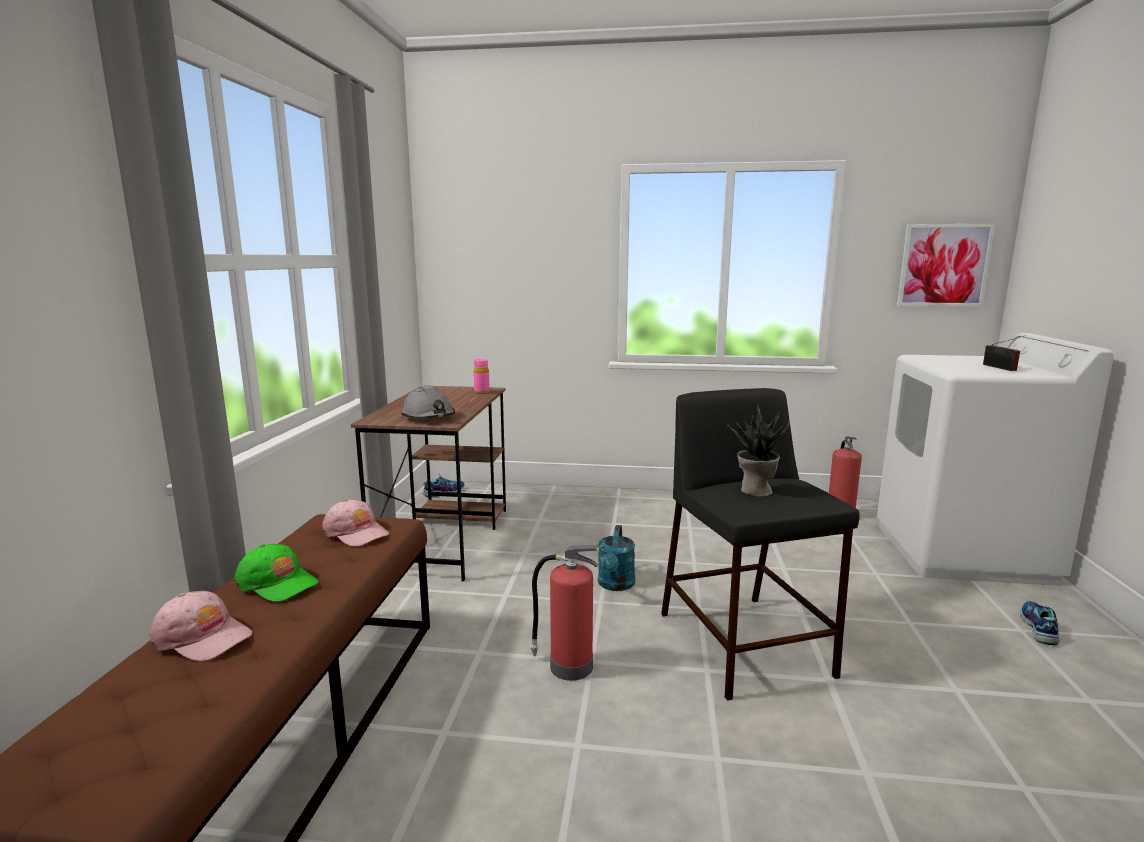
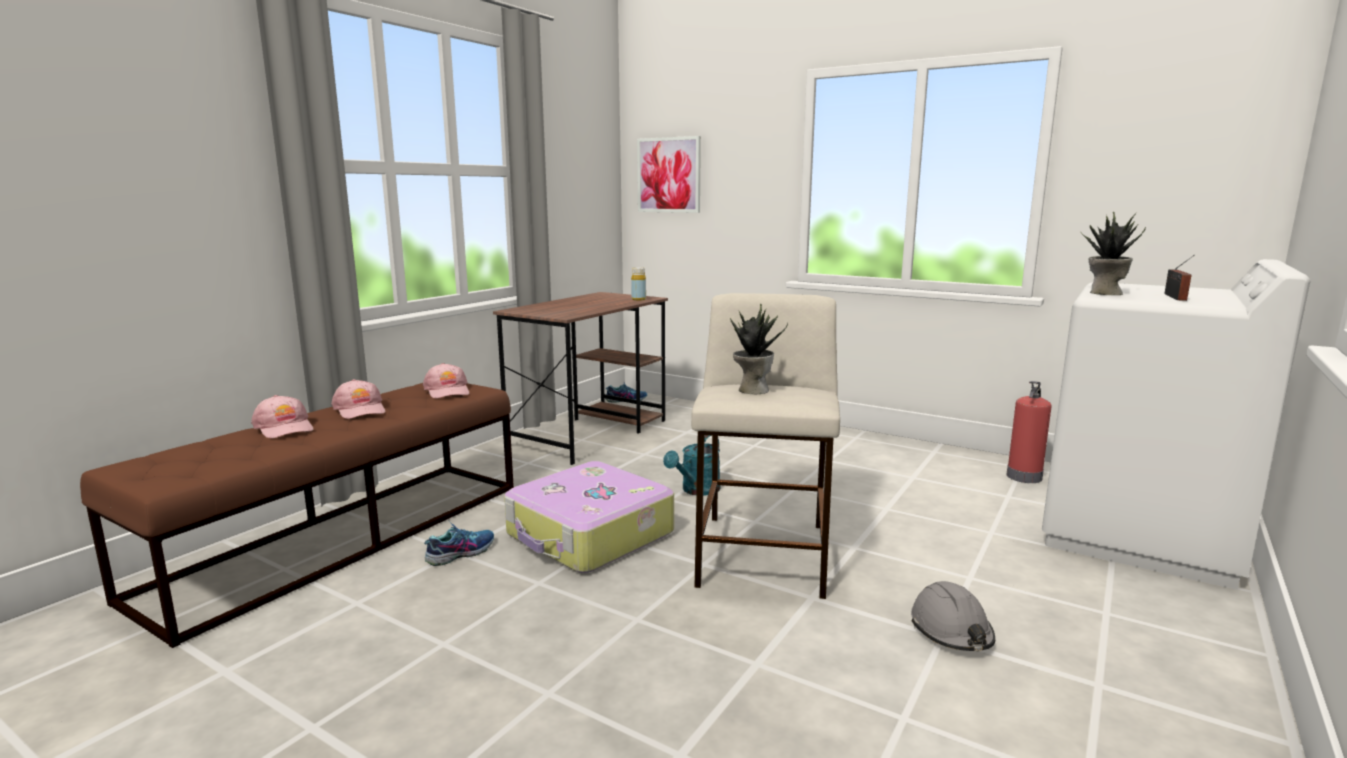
camera: 25 degrees right, 0 degrees up
green cap [235,544,318,602] -> pink cap [331,379,385,419]
grey hard hat [401,385,455,419] -> grey hard hat moved to [911,581,995,651]
pink bottle [473,359,490,394] -> yellow bottle [631,267,646,301]
fire extinguisher [530,545,599,681] -> suitcase [504,461,674,573]
black stool [661,388,859,701] -> beige stool [691,293,840,599]
picture [897,224,995,307] -> picture moved to [637,136,701,213]
shoe [1020,601,1059,645] -> shoe moved to [424,521,494,566]
none -> potted plant [1080,212,1146,295]

